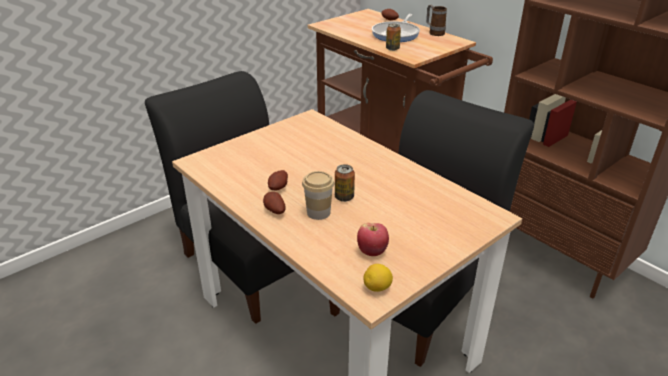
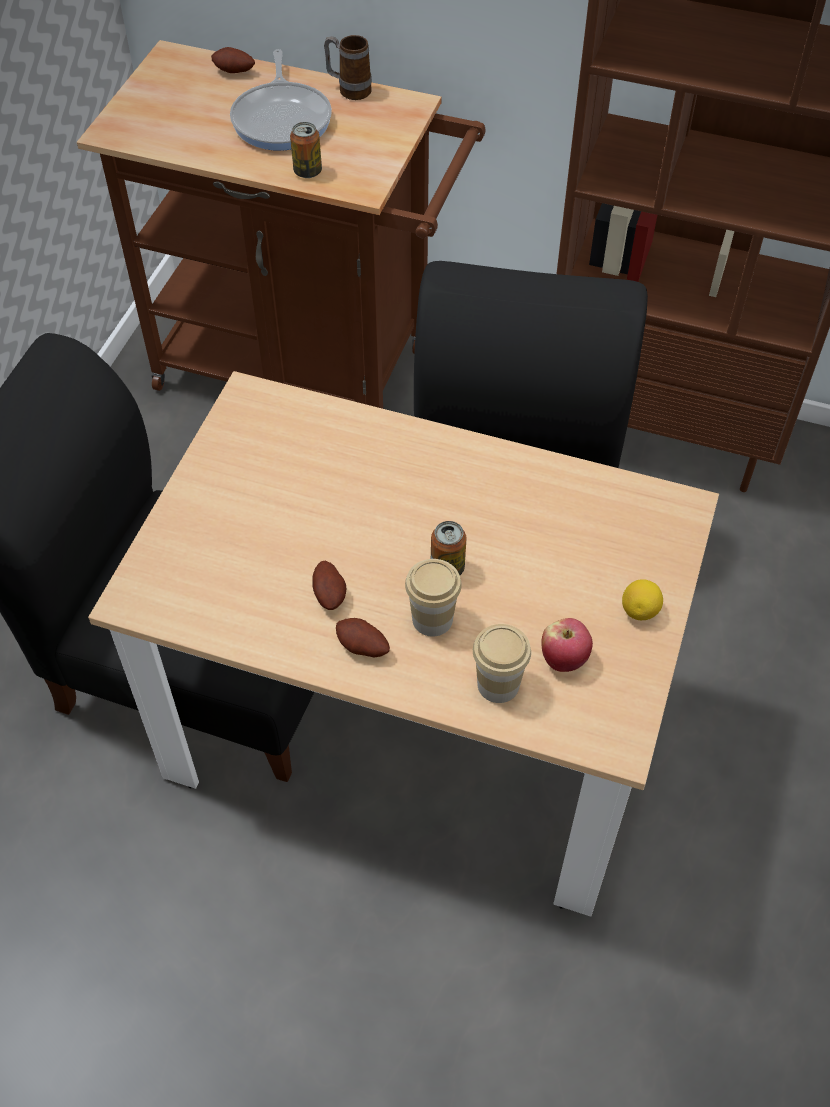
camera: 30 degrees left, 20 degrees up
lemon [363,264,393,292] -> lemon moved to [622,579,663,620]
none -> cup [473,624,531,703]

